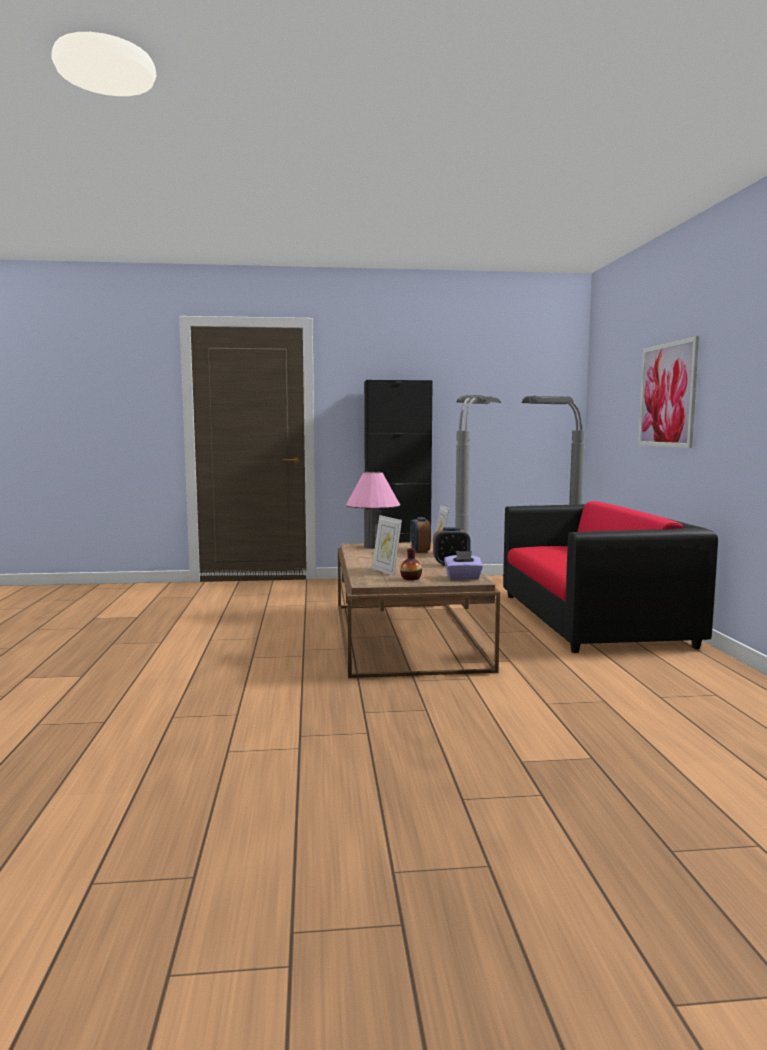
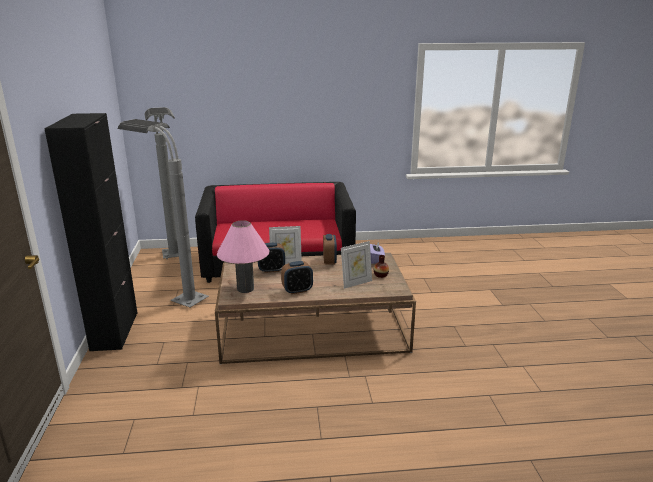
camera: 90 degrees left, 15 degrees up
picture [638,336,699,448] -> none
none -> alarm clock [281,261,313,294]

